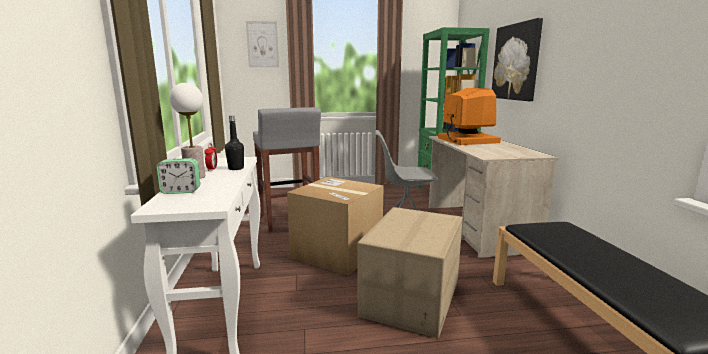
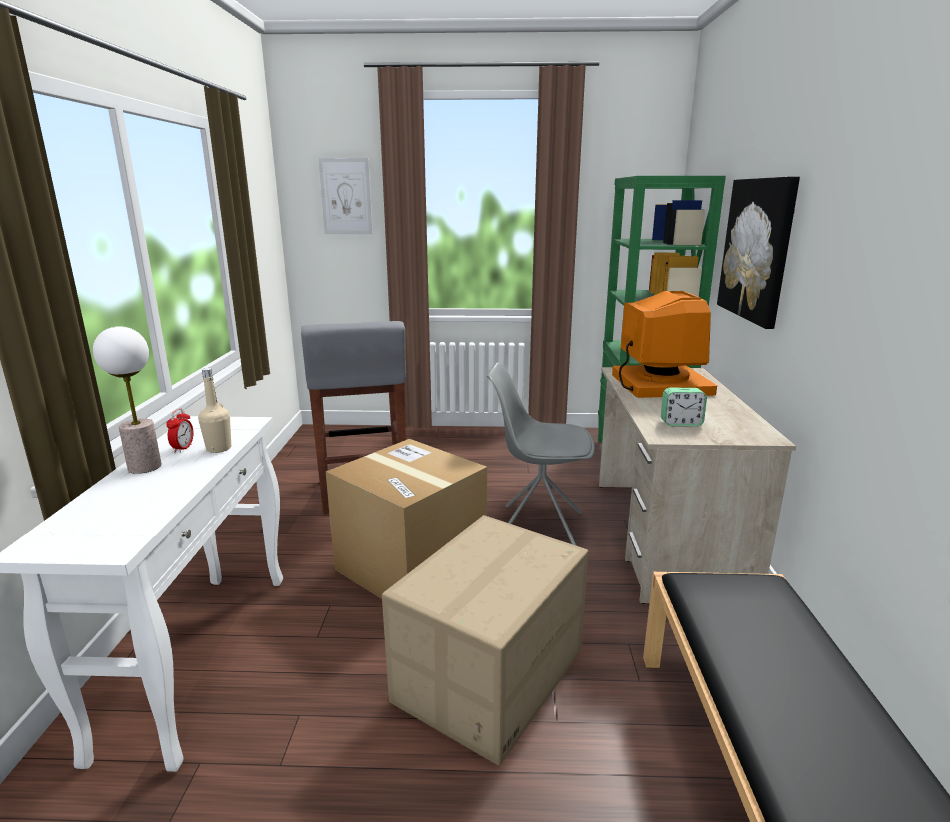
camera: 10 degrees right, 5 degrees up
alarm clock [156,158,200,194] -> alarm clock moved to [661,388,707,426]
black bottle [225,116,244,170] -> beige bottle [198,368,231,453]

